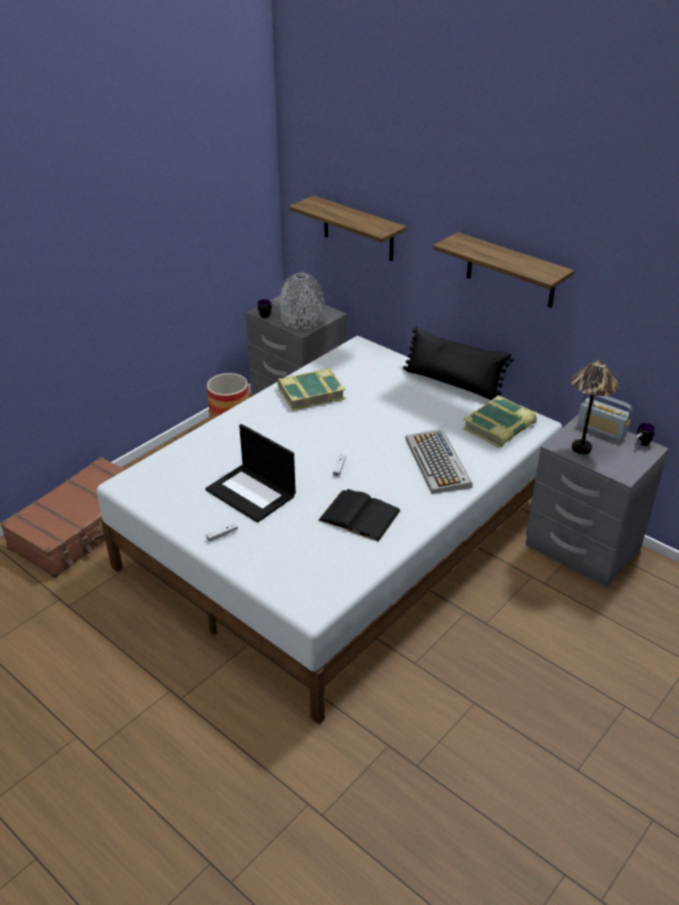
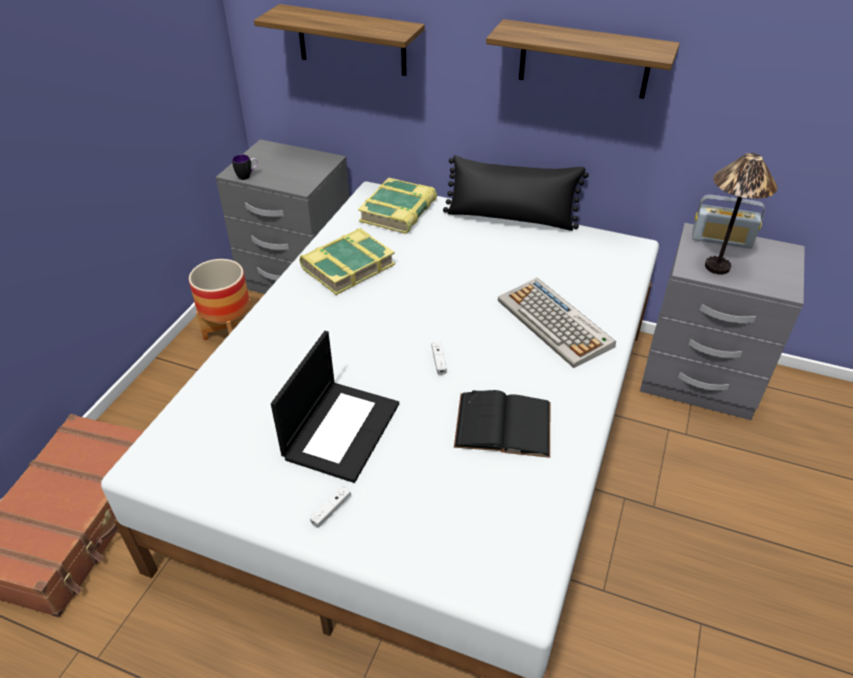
camera: 20 degrees left, 5 degrees up
laptop [205,424,296,523] -> laptop turned 90 degrees counterclockwise [271,331,399,483]
grey vase [280,273,324,329] -> none
book [463,396,537,448] -> book moved to [358,178,437,234]
mug [636,423,655,446] -> none

